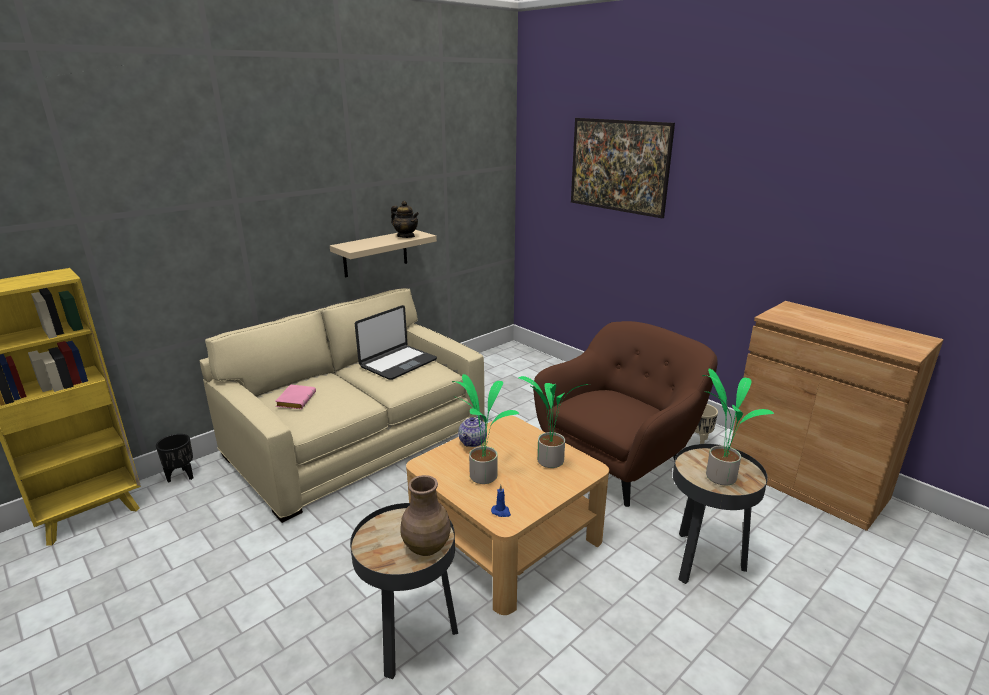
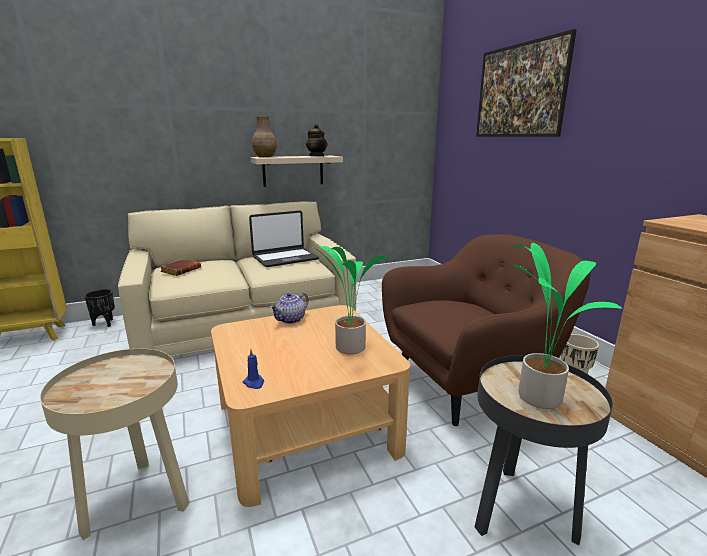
camera: 20 degrees right, 5 degrees down
pink book [275,384,316,409] -> brown book [160,259,201,276]
black side table [350,503,458,679] -> beige side table [40,349,189,540]
brown vase [400,475,451,556] -> brown vase moved to [252,116,277,157]
potted plant [452,374,520,484] -> none

